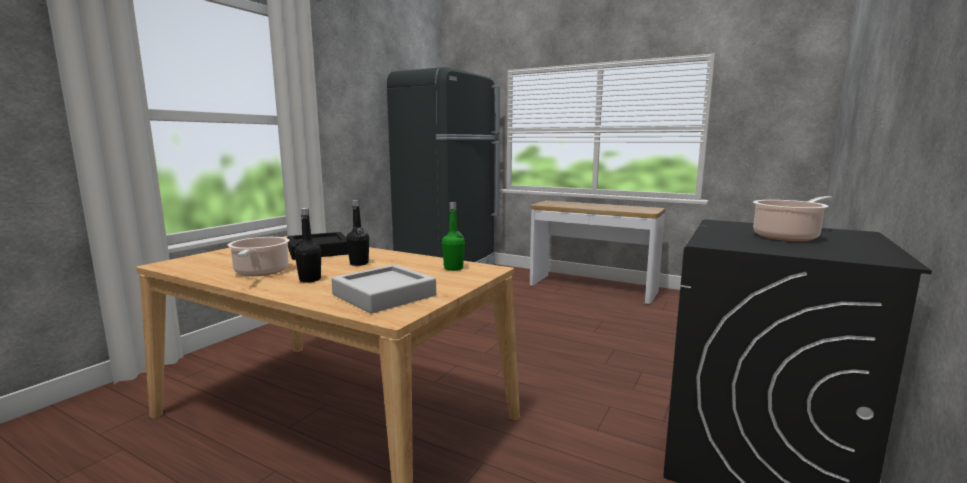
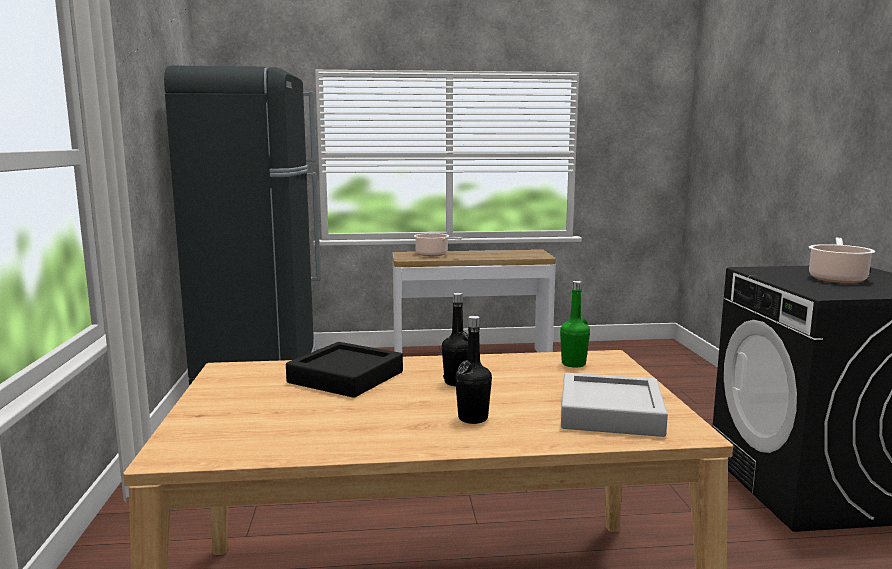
camera: 35 degrees left, 0 degrees up
cooking pot [228,237,289,276] -> cooking pot moved to [414,233,462,256]

